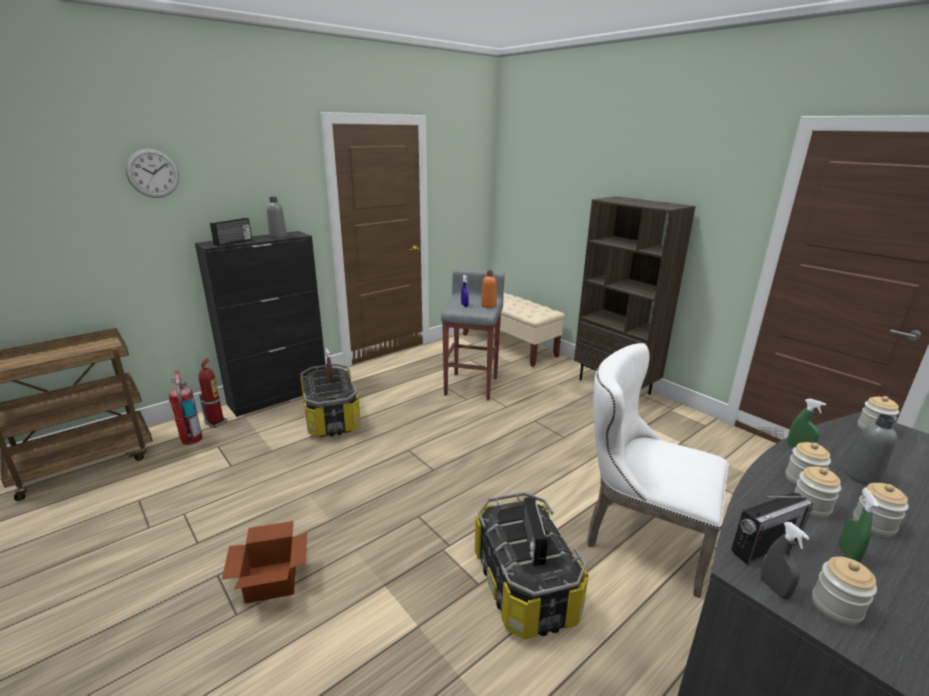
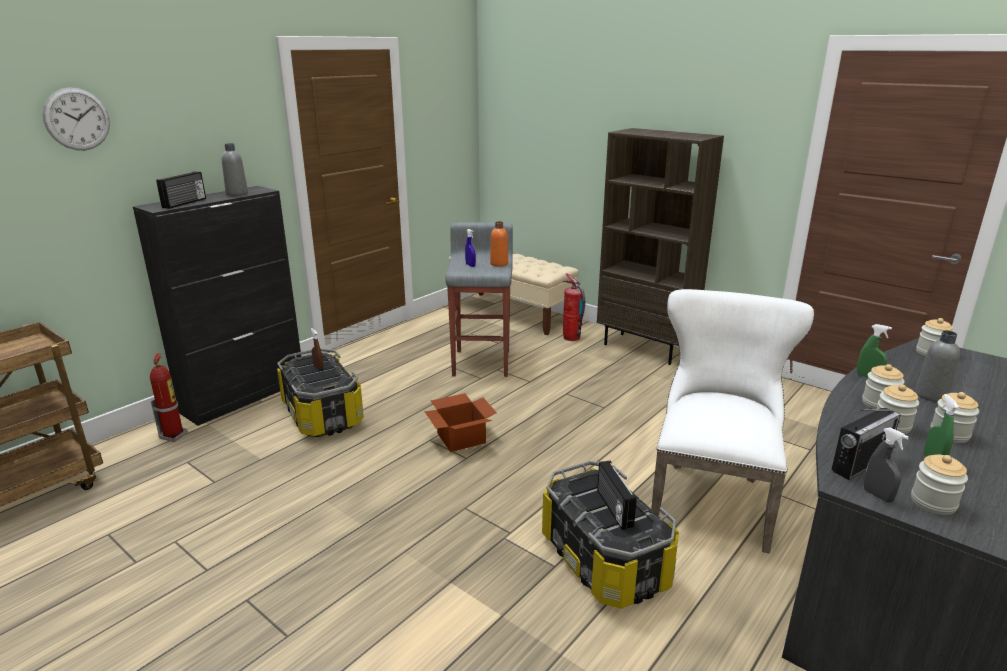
camera: 10 degrees left, 0 degrees up
fire extinguisher [169,371,203,445] -> fire extinguisher moved to [563,273,585,341]
cardboard box [222,521,307,604] -> cardboard box moved to [424,393,497,452]
white chair [587,343,729,598] -> white chair turned 90 degrees clockwise [651,289,814,554]

